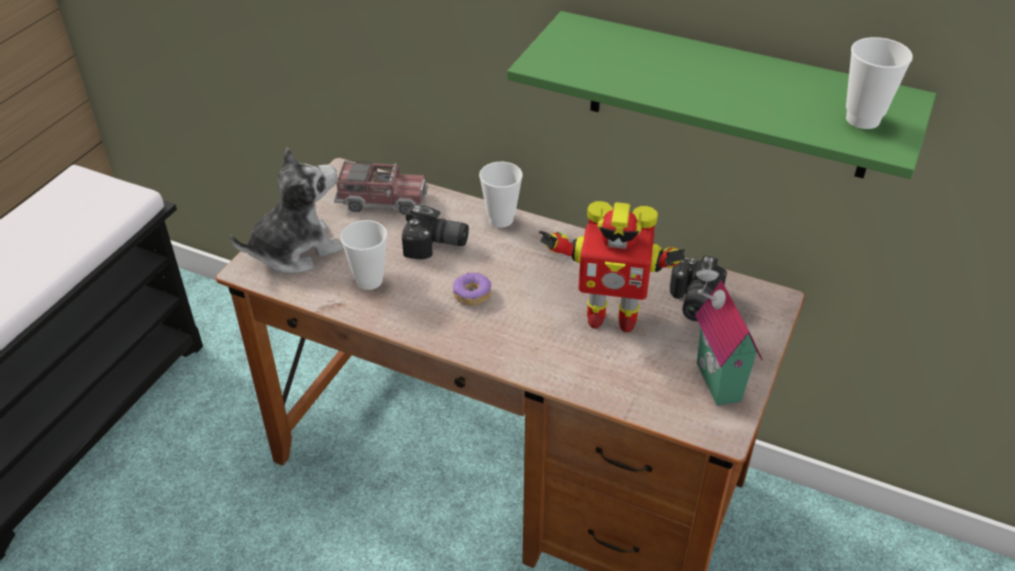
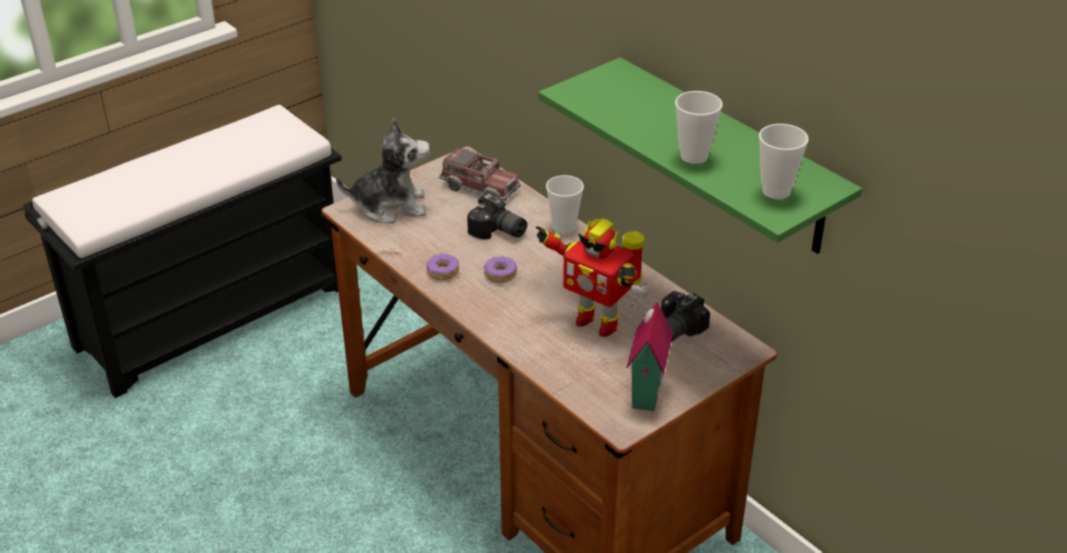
camera: 25 degrees right, 5 degrees down
cup [340,220,387,290] -> cup moved to [675,91,723,164]
none -> donut [426,253,459,280]

